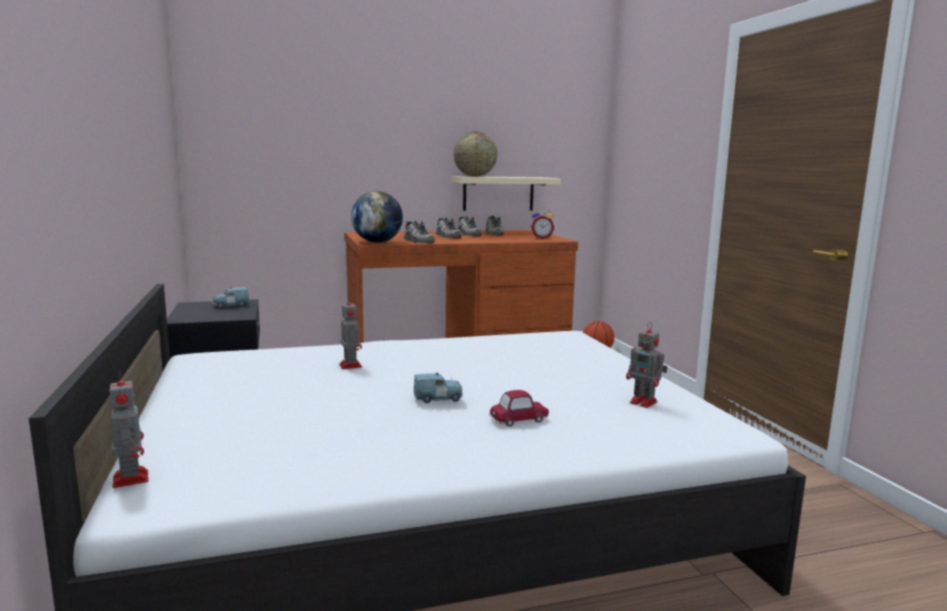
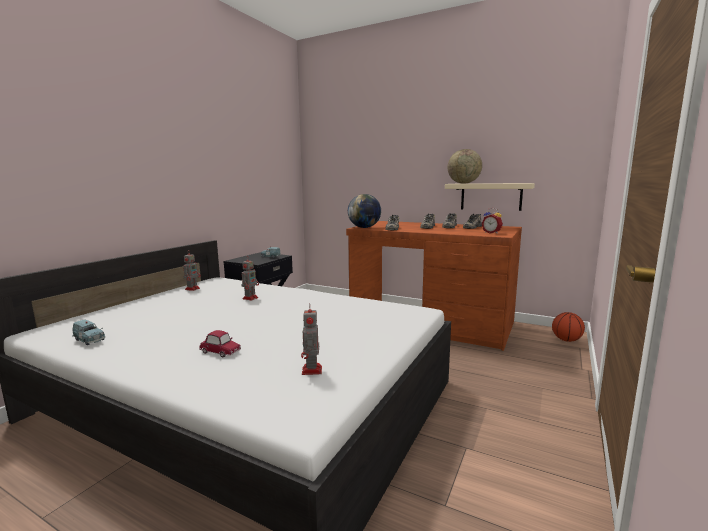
camera: 45 degrees right, 0 degrees up
toy robot [109,371,149,488] -> toy robot moved to [183,251,201,291]
blue toy car [413,372,463,403] -> blue toy car moved to [72,320,105,345]

